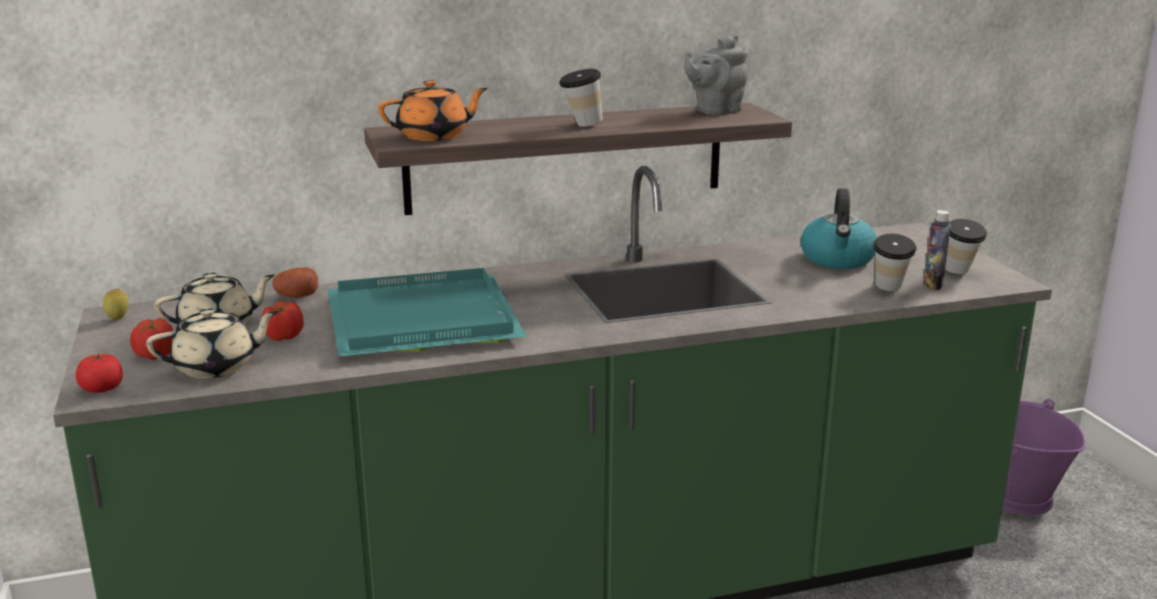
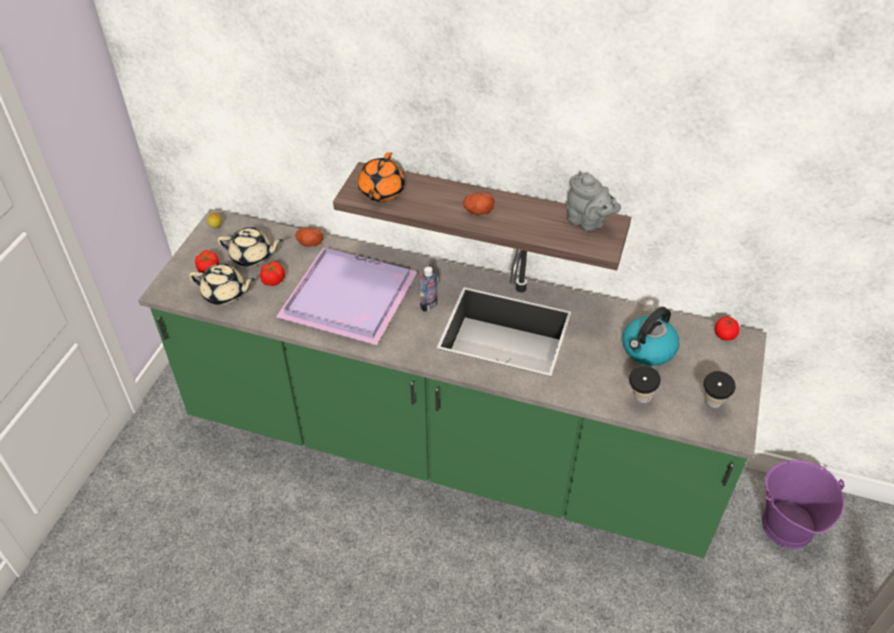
camera: 35 degrees right, 25 degrees up
tomato [76,353,123,393] -> tomato moved to [715,317,739,341]
turquoise tray [328,268,527,357] -> purple tray [276,248,417,345]
orange teapot [378,80,488,141] -> orange teapot turned 90 degrees clockwise [358,152,405,201]
cup [559,69,603,127] -> potato [463,193,495,215]
grey teapot [684,35,748,115] -> grey teapot turned 135 degrees counterclockwise [567,172,621,231]
bottle [924,210,951,290] -> bottle moved to [420,267,438,312]

